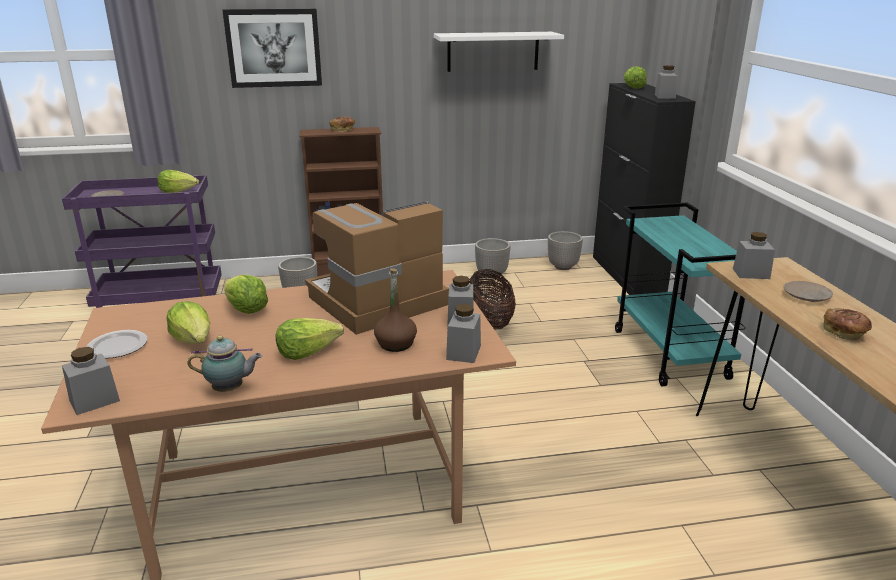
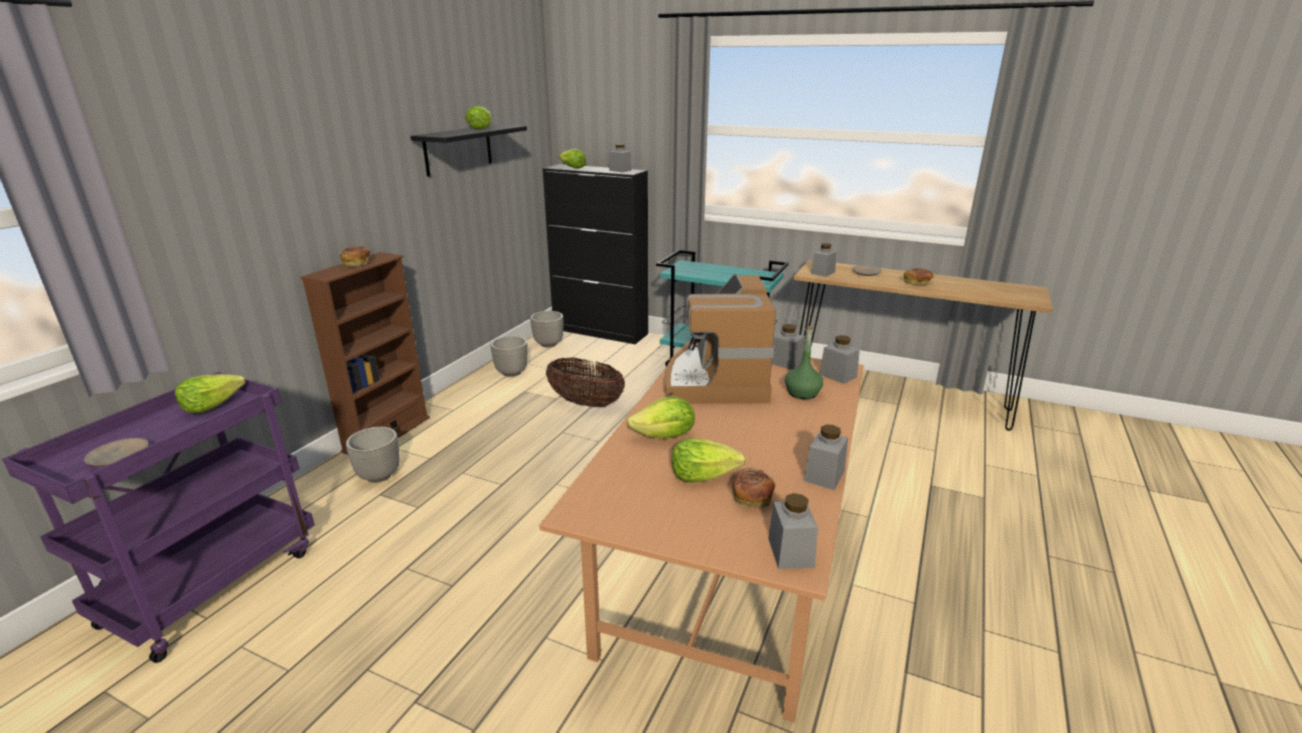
camera: 55 degrees left, 0 degrees up
plate [86,330,148,359] -> none
teapot [187,335,262,392] -> grey jar [804,424,848,490]
picture [222,9,322,88] -> none
lettuce [276,318,344,360] -> lettuce moved to [465,106,492,130]
brown bottle [374,268,417,352] -> green bottle [785,326,823,400]
white shelf [434,32,564,72] -> black shelf [410,125,527,177]
none -> bread [732,467,775,509]

